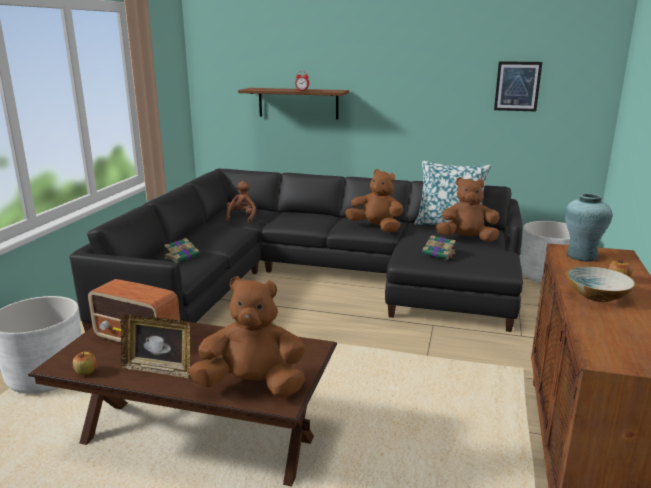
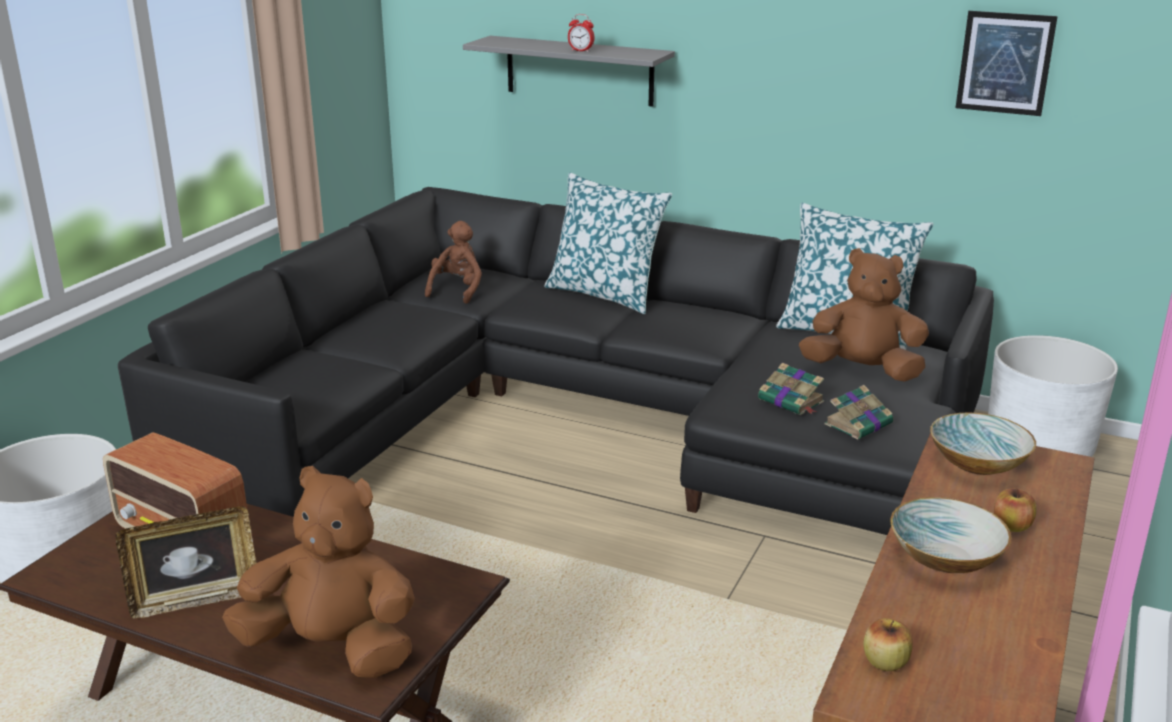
camera: 10 degrees right, 5 degrees up
apple [73,352,96,376] -> apple moved to [863,618,913,671]
picture frame [120,314,190,378] -> picture frame turned 45 degrees counterclockwise [116,506,256,619]
book [164,238,201,263] -> book moved to [825,385,893,440]
brown shelf [238,88,349,119] -> grey shelf [463,36,675,107]
brown plush toy [345,169,403,232] -> none
turquoise vase [565,193,612,262] -> bowl [930,412,1036,475]
none -> pillow [544,173,672,314]

